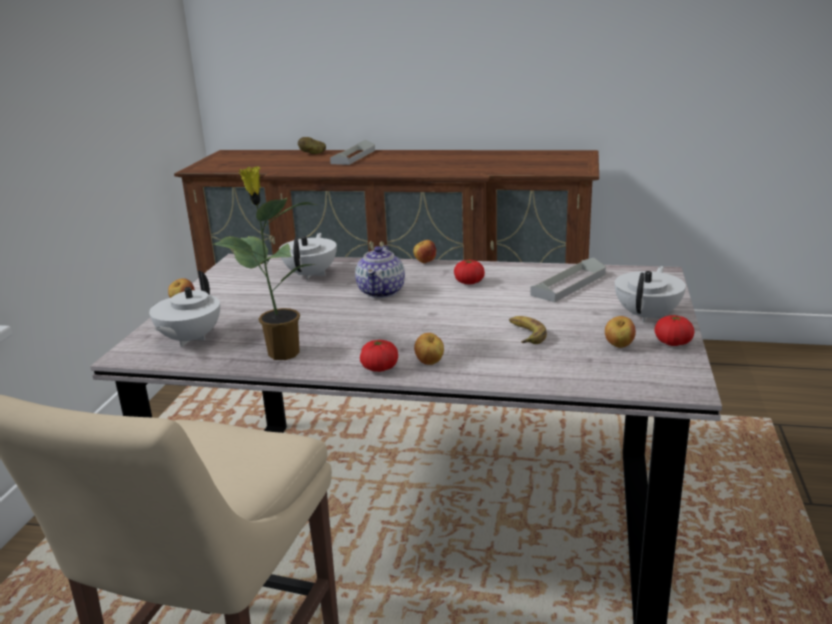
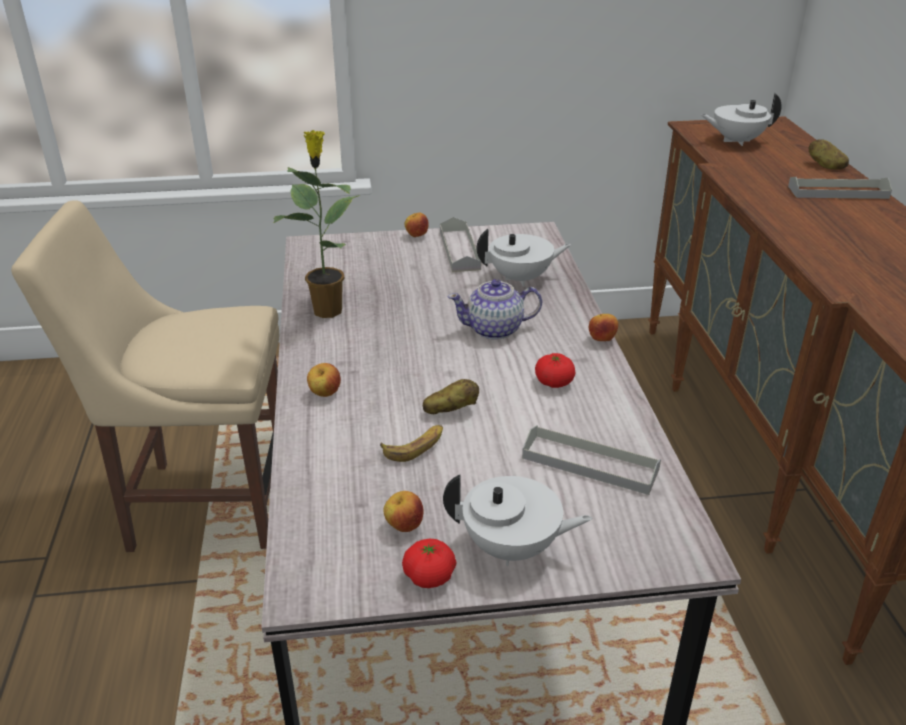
camera: 70 degrees right, 10 degrees up
white teapot [149,271,220,347] -> white teapot moved to [701,93,781,146]
tomato [360,340,398,372] -> none
none -> potato [423,379,479,414]
none -> grey tray [440,217,481,272]

